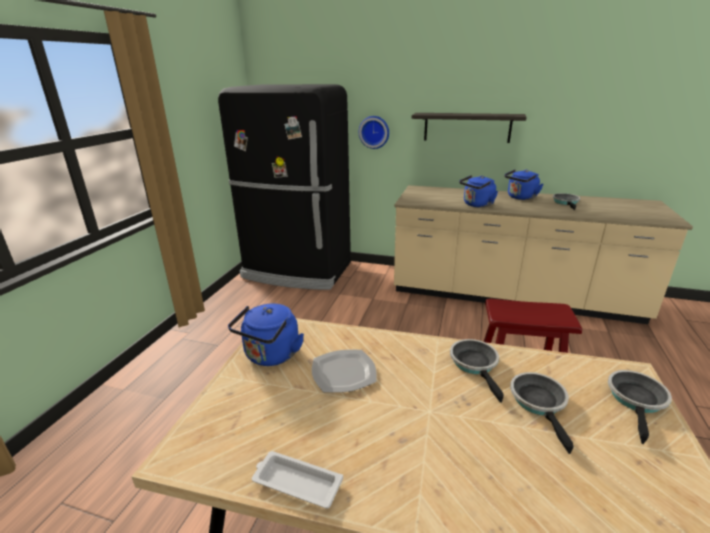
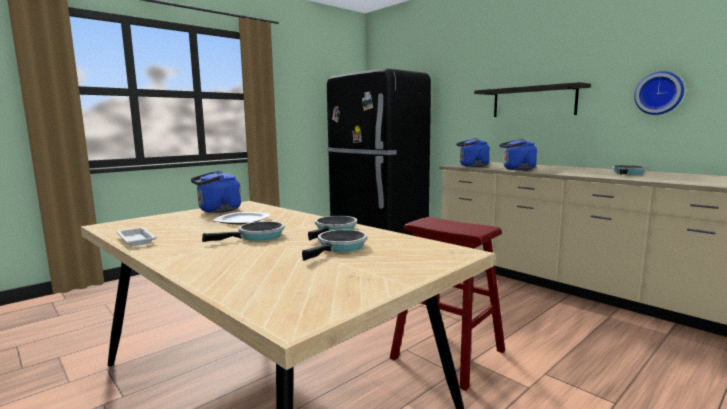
camera: 30 degrees right, 15 degrees down
wall clock [359,116,389,149] -> wall clock moved to [634,71,684,115]
blue kettle [504,169,543,200] -> blue kettle moved to [456,138,490,167]
frying pan [608,370,672,444] -> frying pan moved to [202,221,285,242]

